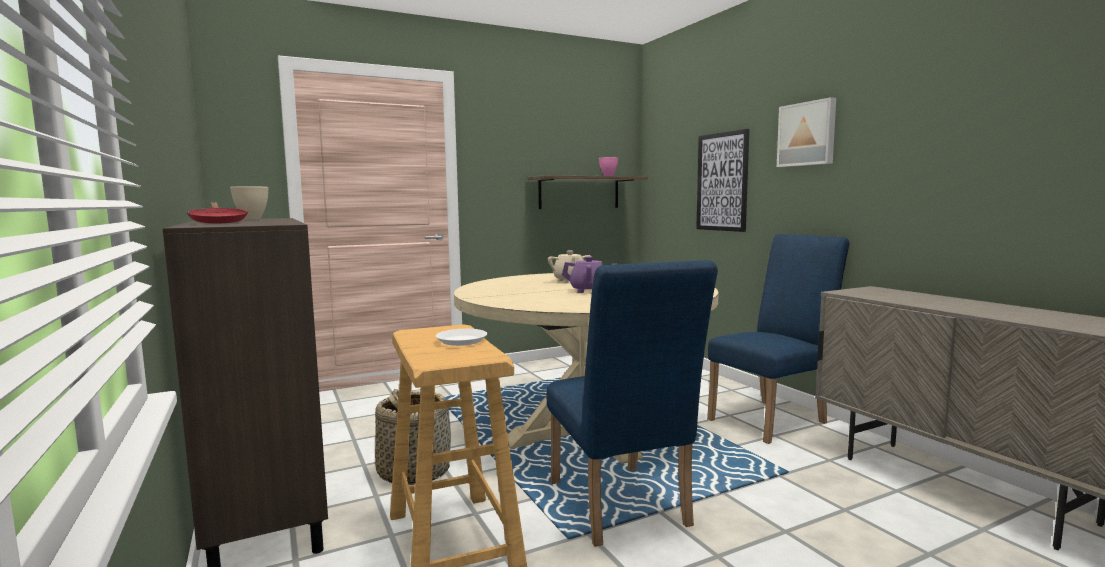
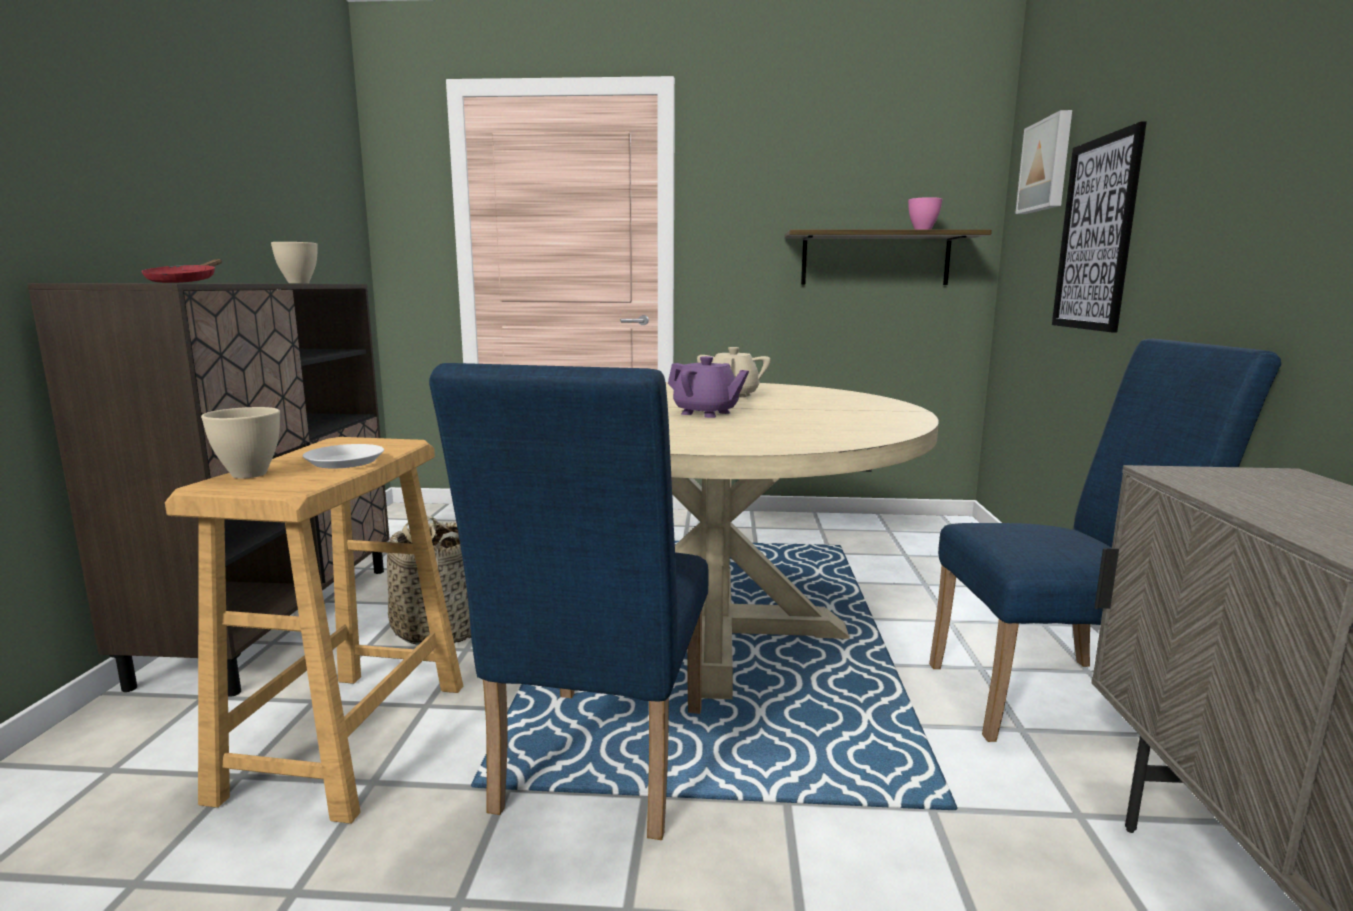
camera: 30 degrees right, 5 degrees up
picture [777,97,836,167] -> picture moved to [1015,110,1072,214]
none -> beige bowl [201,407,280,479]

